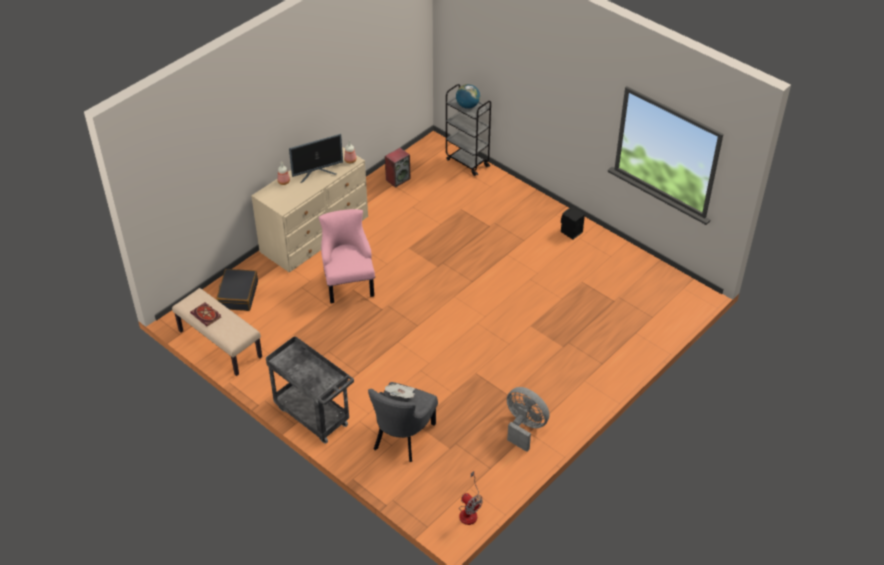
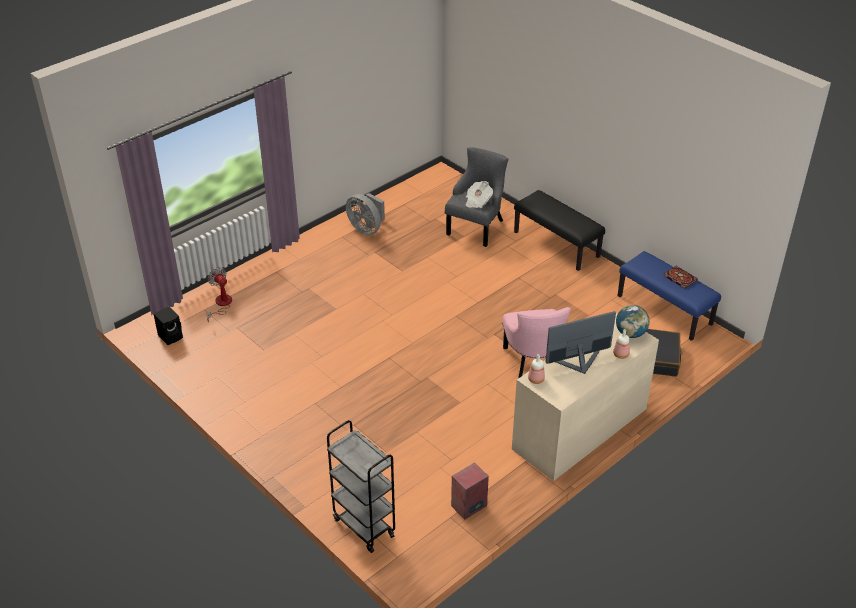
camera: 175 degrees left, 5 degrees down
beige bench [172,288,262,376] -> blue bench [618,251,721,341]
grey cart [266,336,354,444] -> black bench [514,190,605,271]
globe [456,84,480,109] -> globe moved to [616,305,649,338]
fan [459,471,483,525] -> fan moved to [207,267,232,322]
black speaker [561,207,585,239] -> black speaker moved to [154,306,183,345]

